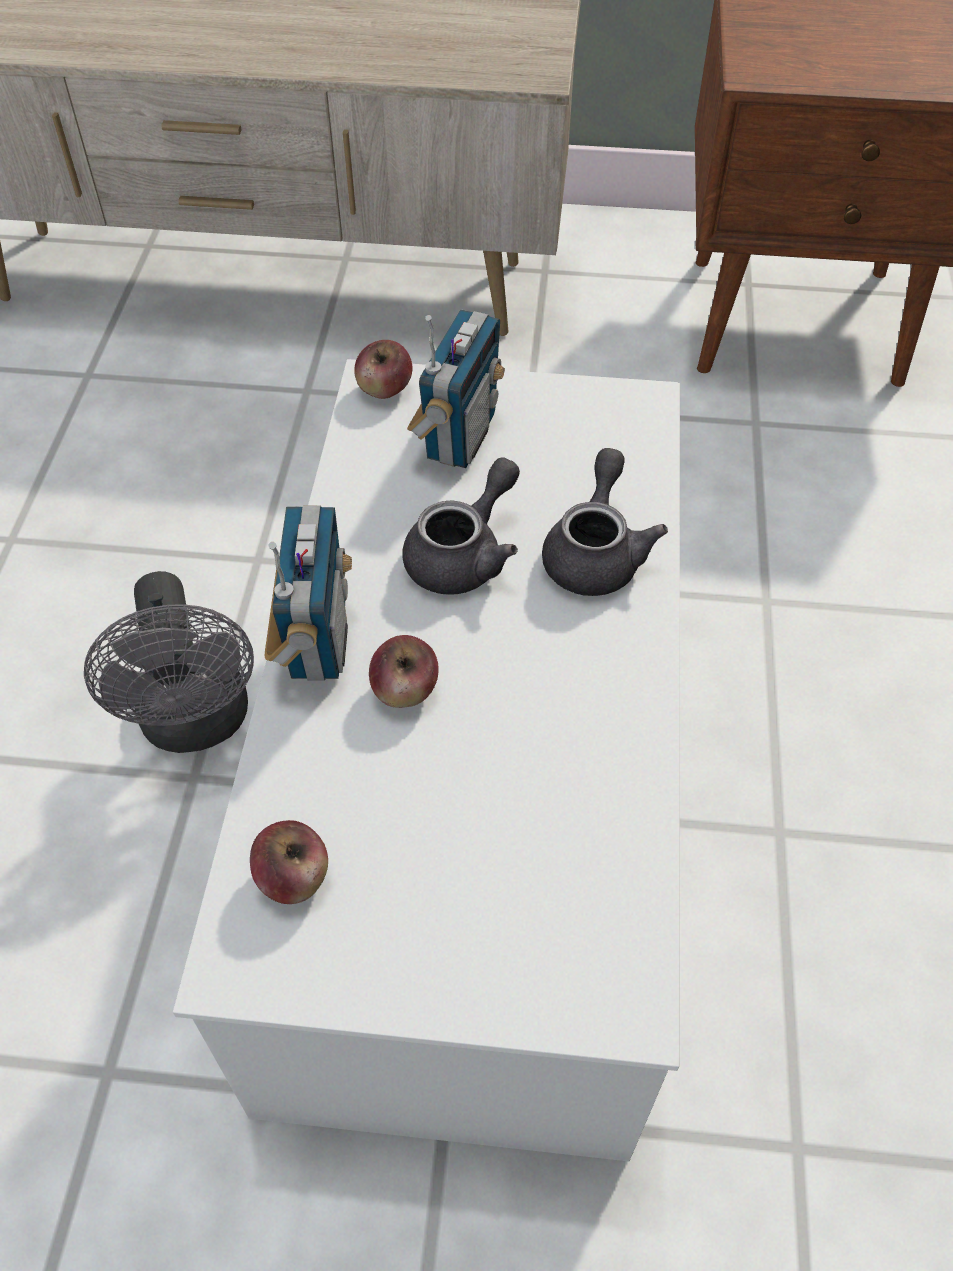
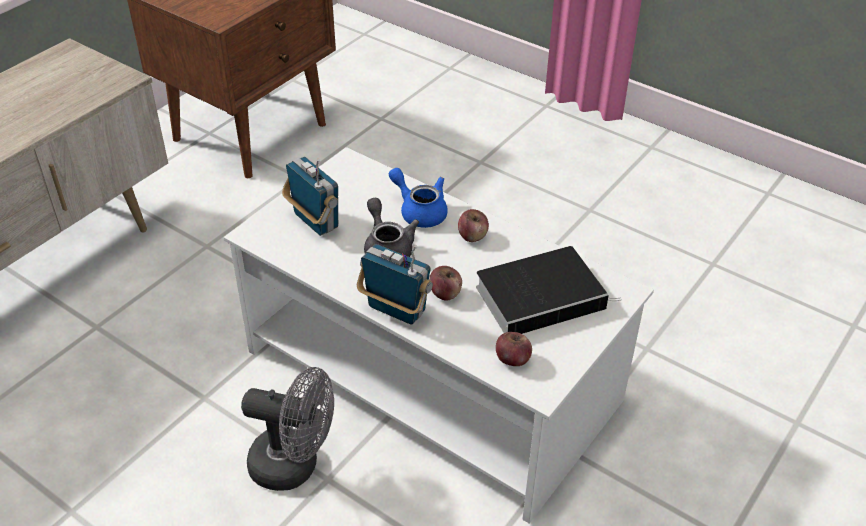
camera: 60 degrees left, 10 degrees down
apple [354,340,413,399] -> apple moved to [458,209,489,242]
grey teapot [542,448,668,596] -> blue teapot [389,168,448,228]
none -> book [476,246,621,334]

